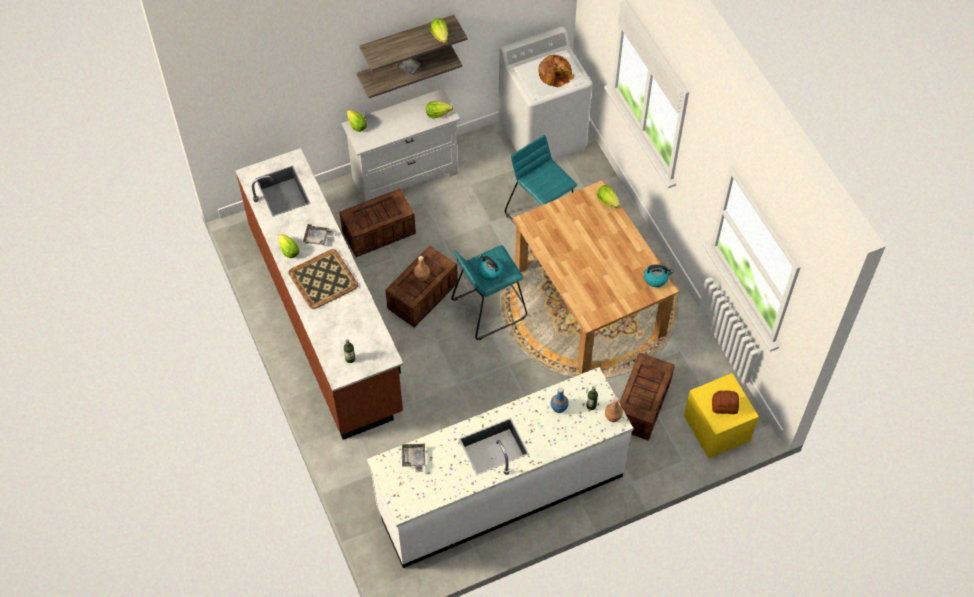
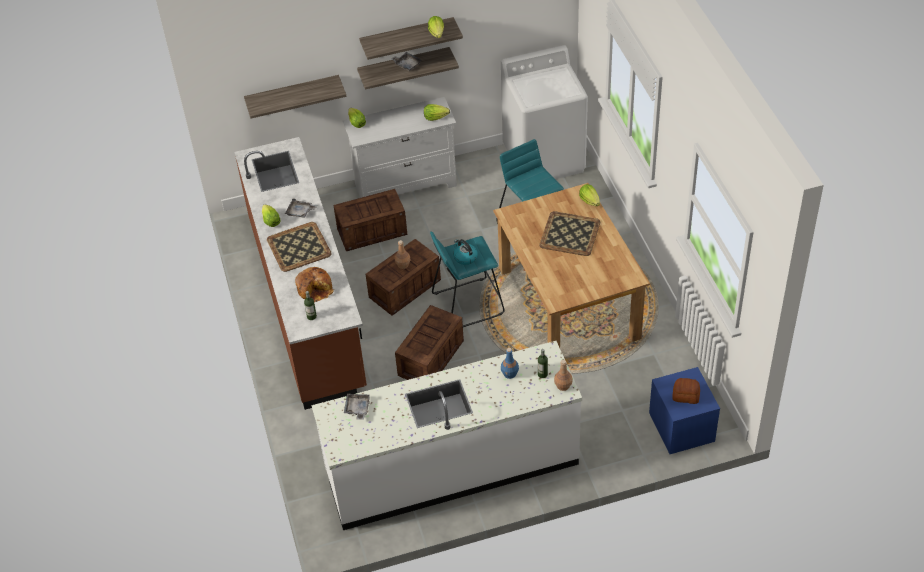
camera: 10 degrees right, 10 degrees down
bread [538,55,574,87] -> bread moved to [295,267,334,302]
crate [619,353,675,441] -> crate moved to [395,305,464,380]
kettle [644,264,673,287] -> none
yellow nightstand [684,373,759,459] -> blue nightstand [649,367,720,454]
none -> shelf [244,75,347,119]
none -> tray [539,211,600,256]

